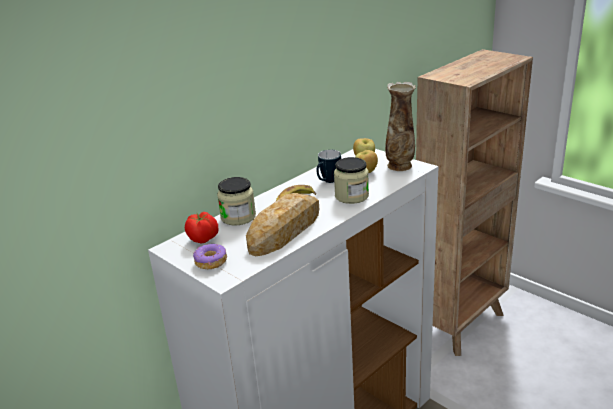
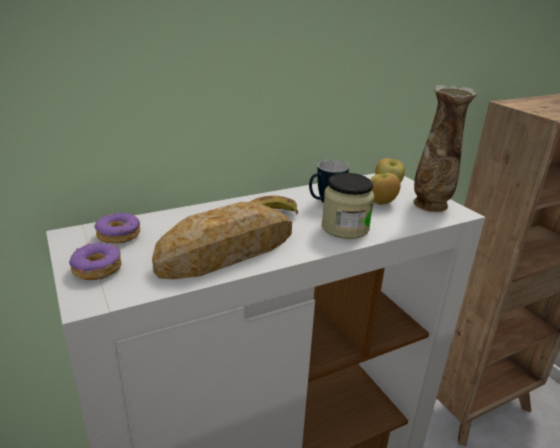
camera: 15 degrees right, 0 degrees up
tomato [185,212,218,243] -> donut [94,212,140,244]
jar [217,177,256,226] -> none

